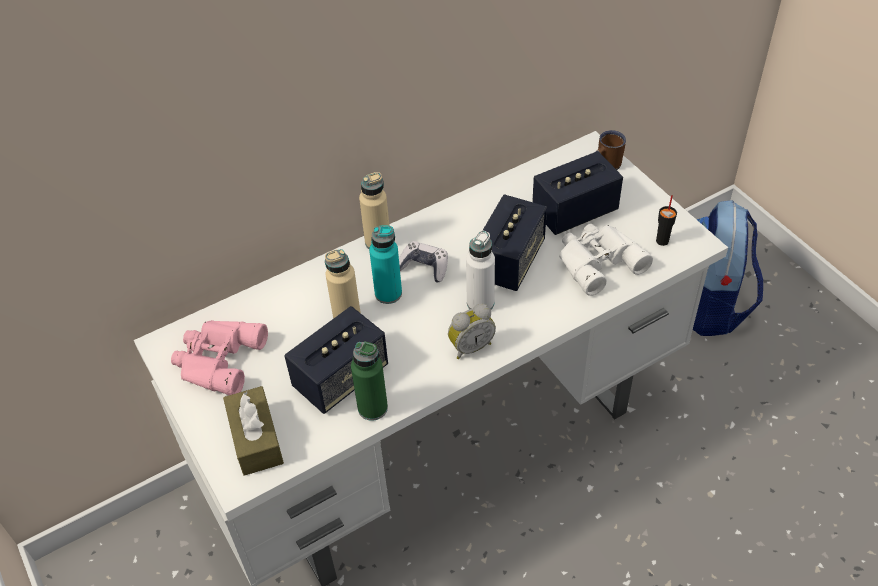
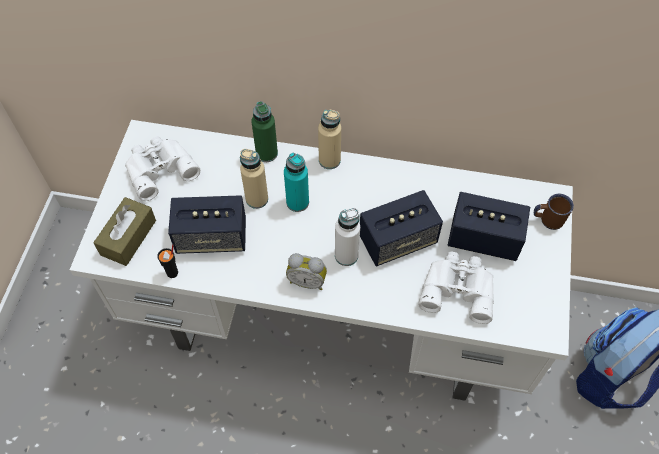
camera: 40 degrees right, 10 degrees up
pink binoculars [171,320,268,395] -> white binoculars [125,136,200,201]
green bottle [351,341,388,421] -> green bottle moved to [251,101,278,162]
game controller [399,241,448,282] -> none
black cup [656,195,677,246] -> black cup moved to [158,245,178,278]

